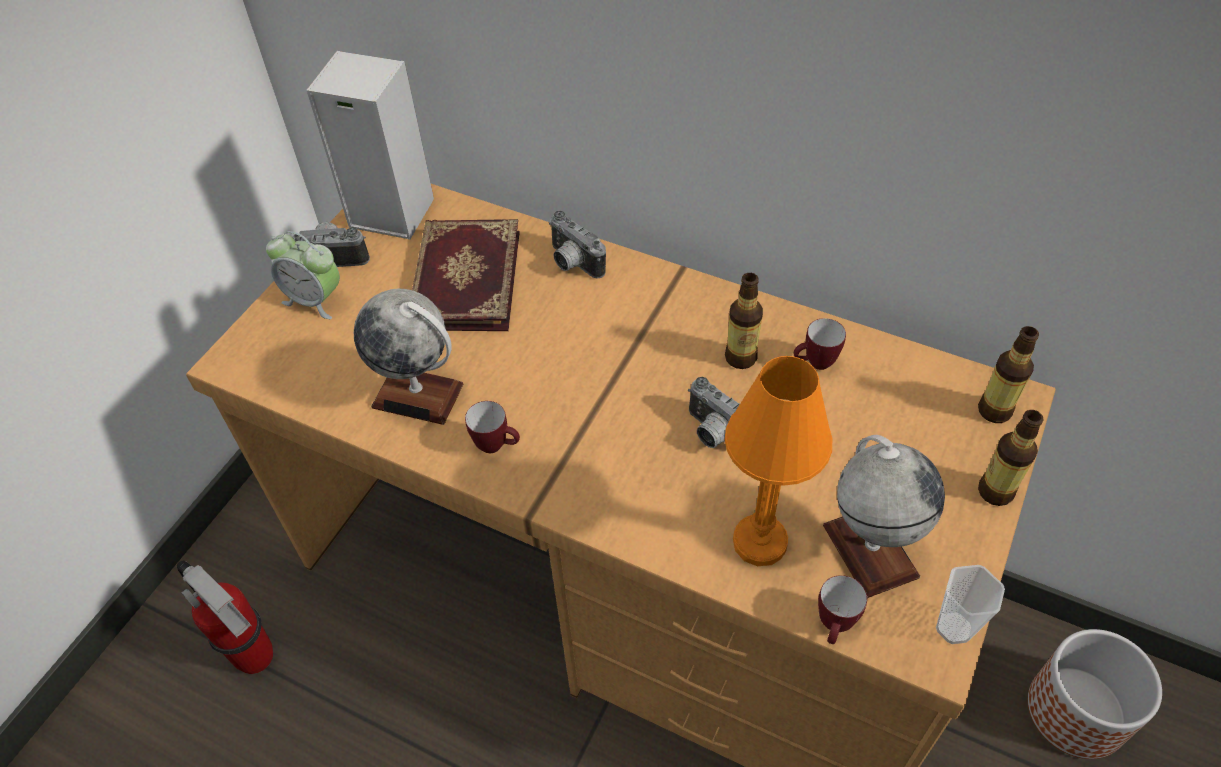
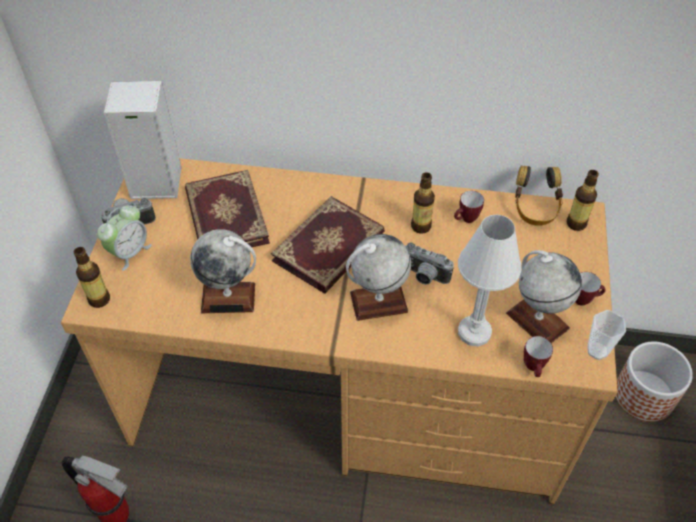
camera: 20 degrees left, 0 degrees up
alarm clock [266,231,340,319] -> alarm clock turned 60 degrees counterclockwise [97,205,152,271]
mug [465,401,520,453] -> mug moved to [576,272,605,306]
camera [549,210,606,279] -> none
orange table lamp [725,356,832,566] -> white table lamp [458,215,521,347]
bottle [978,410,1044,506] -> bottle moved to [74,247,110,308]
none -> book [271,196,385,294]
none -> globe [346,234,411,321]
none -> headphones [515,166,563,226]

